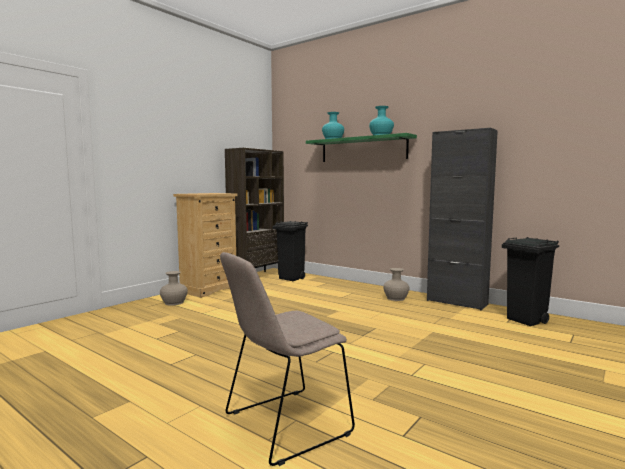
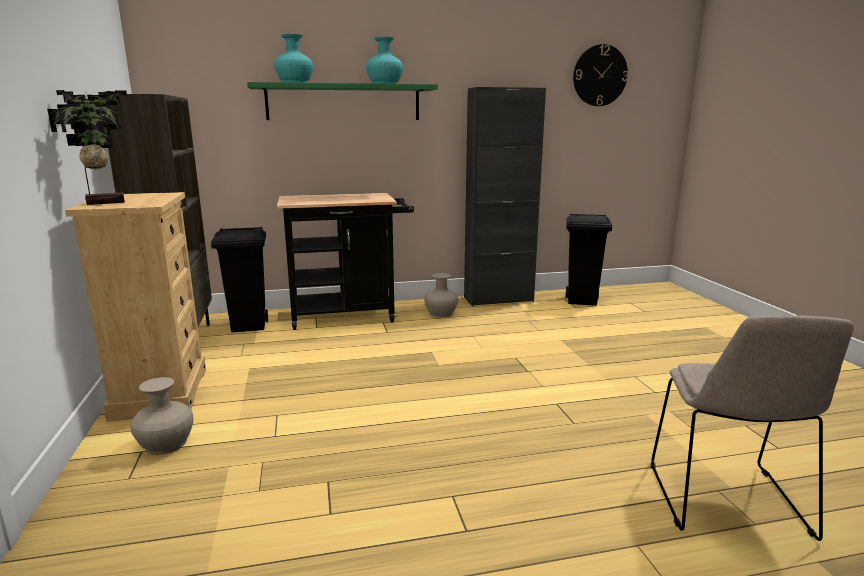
camera: 50 degrees left, 10 degrees up
none -> potted plant [47,90,127,205]
none -> black cart [277,193,414,330]
none -> wall clock [573,44,628,106]

